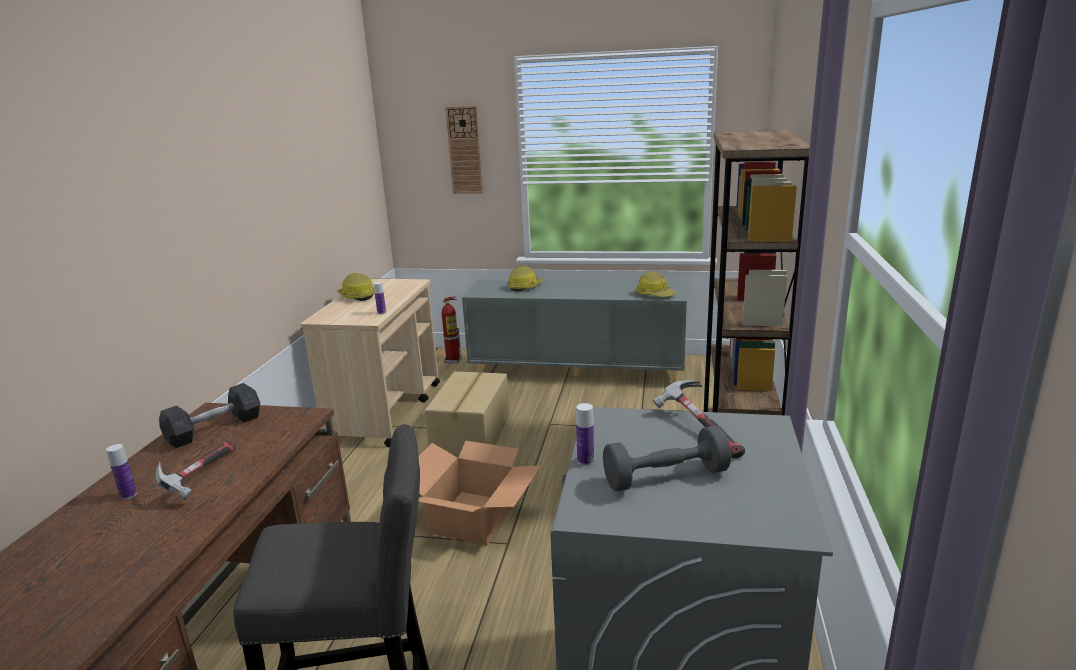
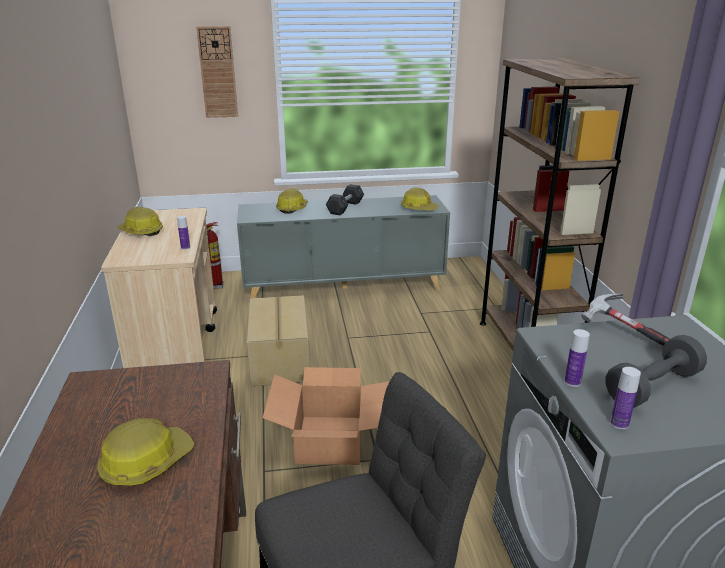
camera: 20 degrees left, 5 degrees up
bottle [106,444,137,500] -> bottle moved to [610,367,641,430]
hammer [155,440,235,500] -> hard hat [97,418,195,486]
grey dumbbell [159,383,260,448] -> grey dumbbell moved to [326,184,364,215]

